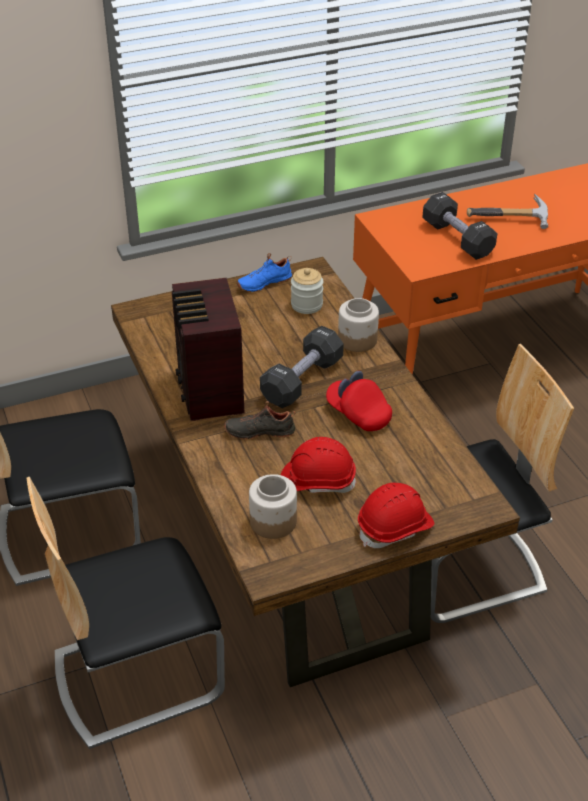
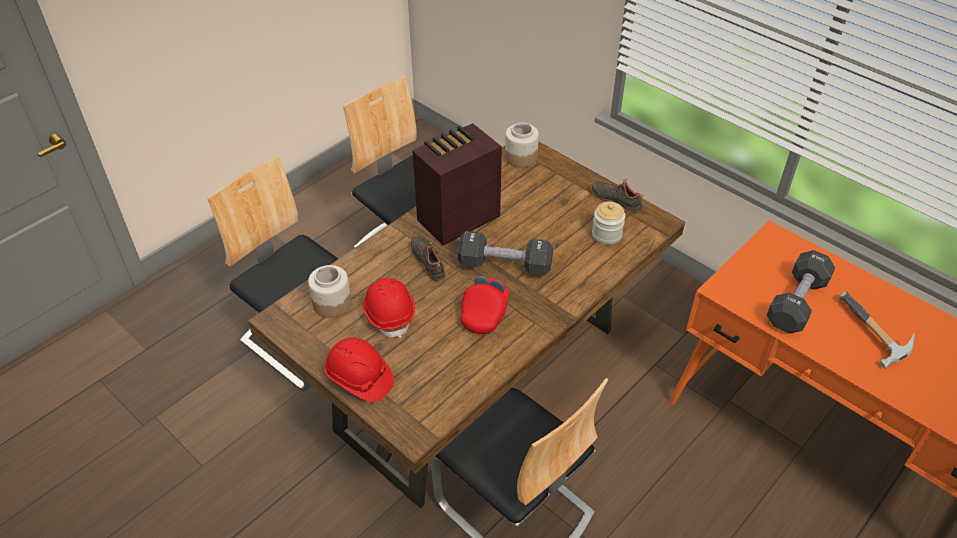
camera: 65 degrees right, 5 degrees up
blue shoe [237,253,292,292] -> black shoe [591,178,644,213]
jar [338,298,379,352] -> jar moved to [505,123,539,168]

